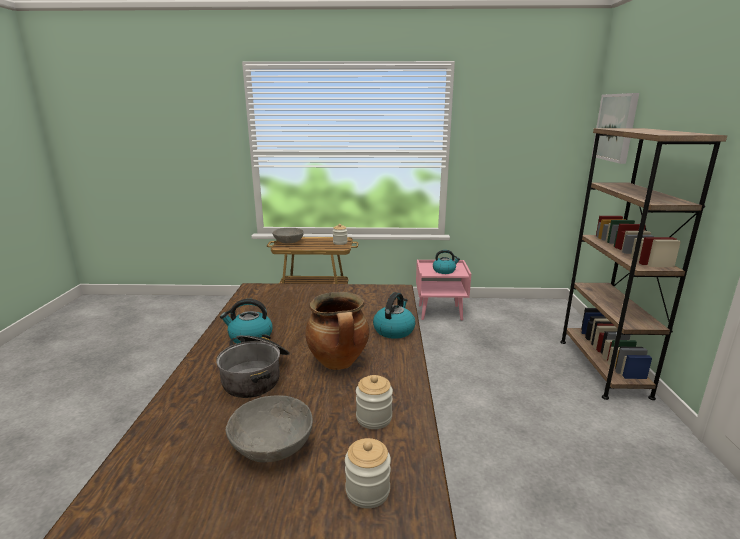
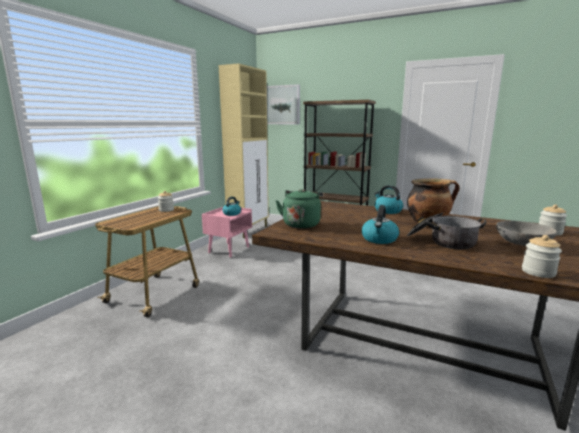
camera: 65 degrees left, 5 degrees down
grey bowl [272,228,304,244] -> none
jar [356,375,393,429] -> jar moved to [522,235,562,278]
none -> beige cabinet [219,63,269,238]
none -> green kettle [276,189,323,228]

